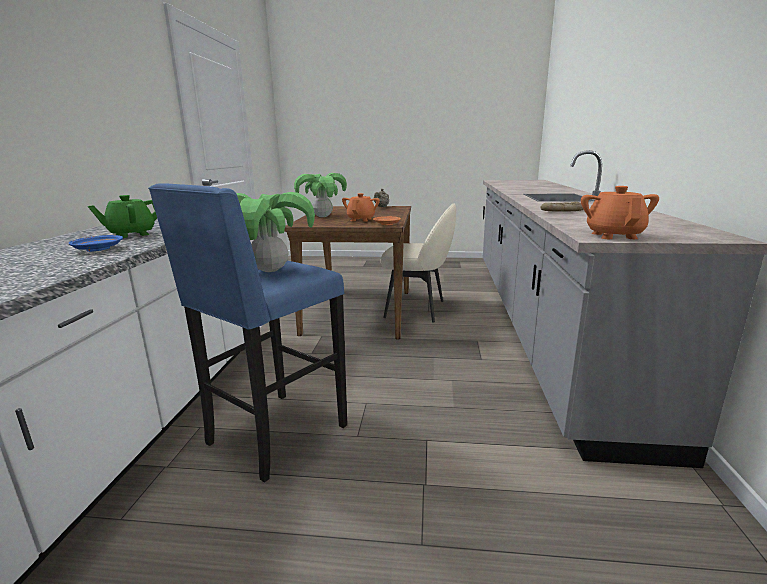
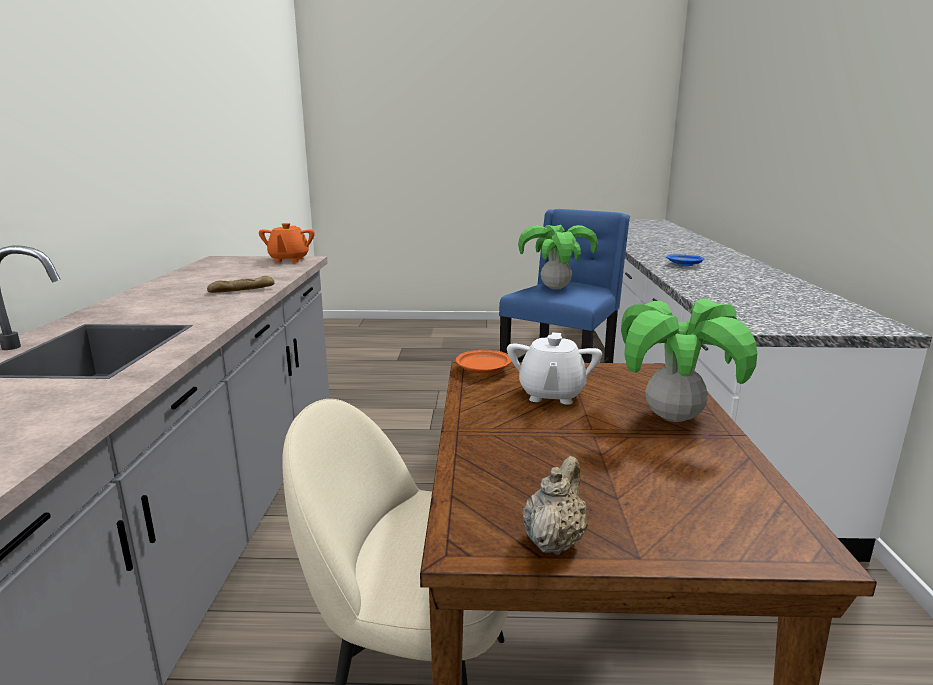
camera: 175 degrees right, 0 degrees up
green teapot [88,195,157,238] -> none
orange teapot [342,193,380,222] -> white teapot [507,332,602,405]

